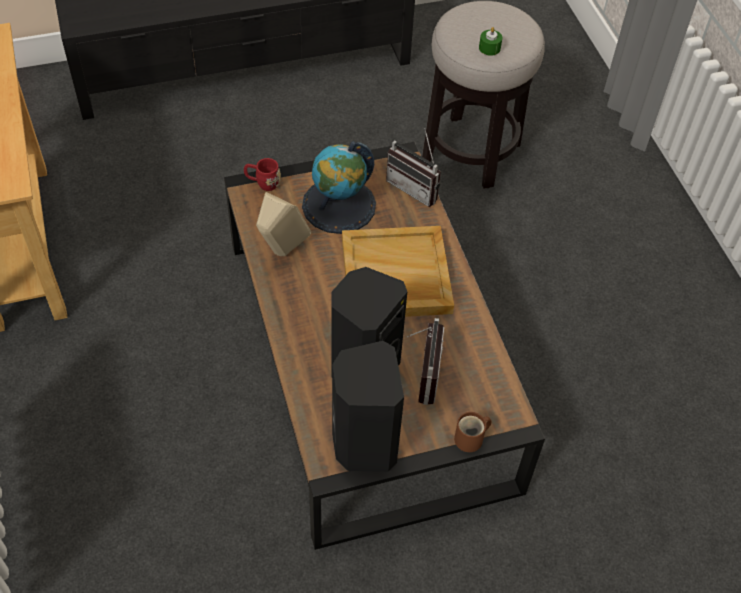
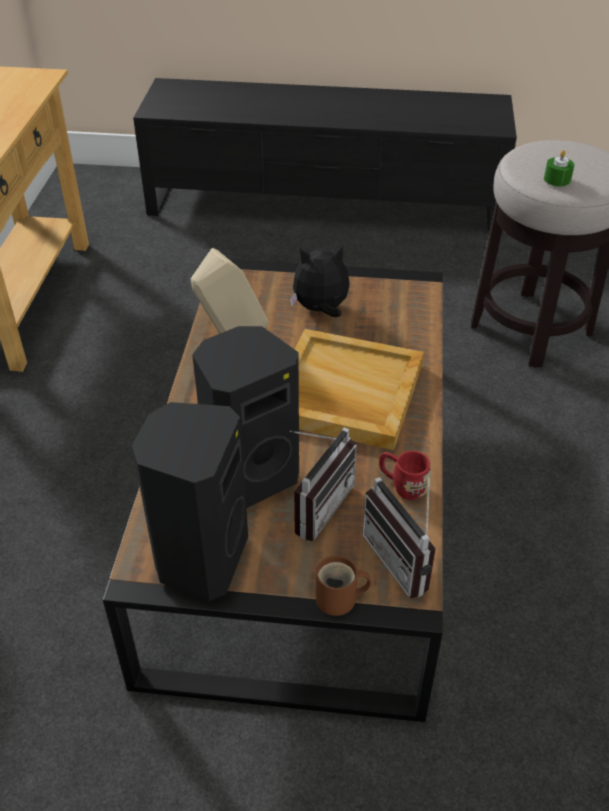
camera: 25 degrees right, 10 degrees down
red mug [244,158,281,191] -> red mug moved to [379,451,431,500]
globe [302,141,376,234] -> plush toy [290,246,350,317]
radio [386,128,441,207] -> radio moved to [362,471,436,598]

